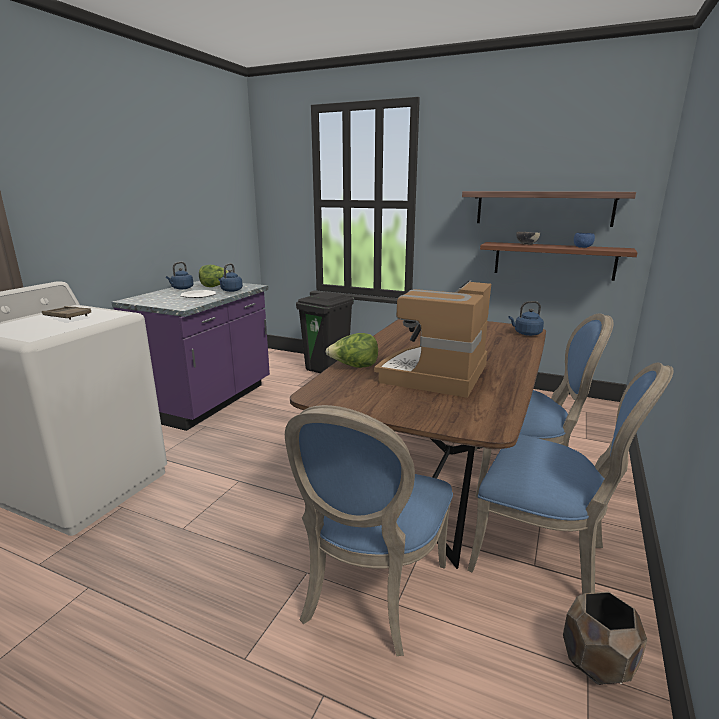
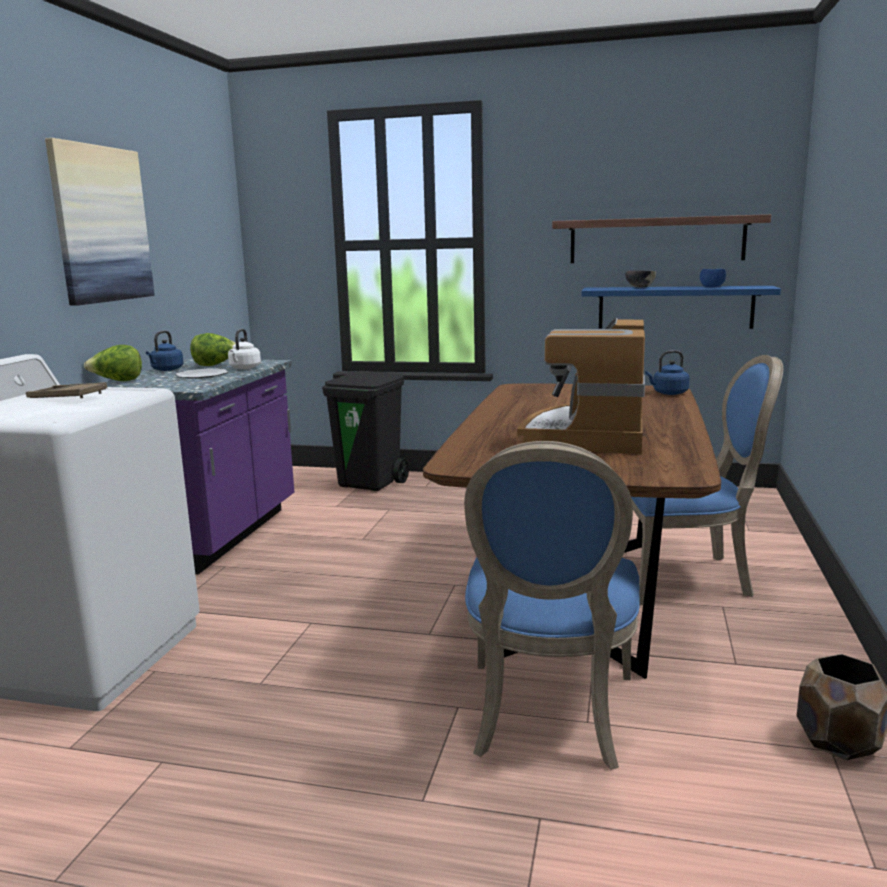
camera: 10 degrees left, 5 degrees down
blue kettle [218,263,243,292] -> white kettle [228,329,261,369]
lettuce [325,333,378,368] -> lettuce moved to [84,345,142,381]
blue chair [467,363,674,594] -> none
brown shelf [480,242,638,281] -> blue shelf [582,286,781,329]
none -> picture [45,138,155,306]

